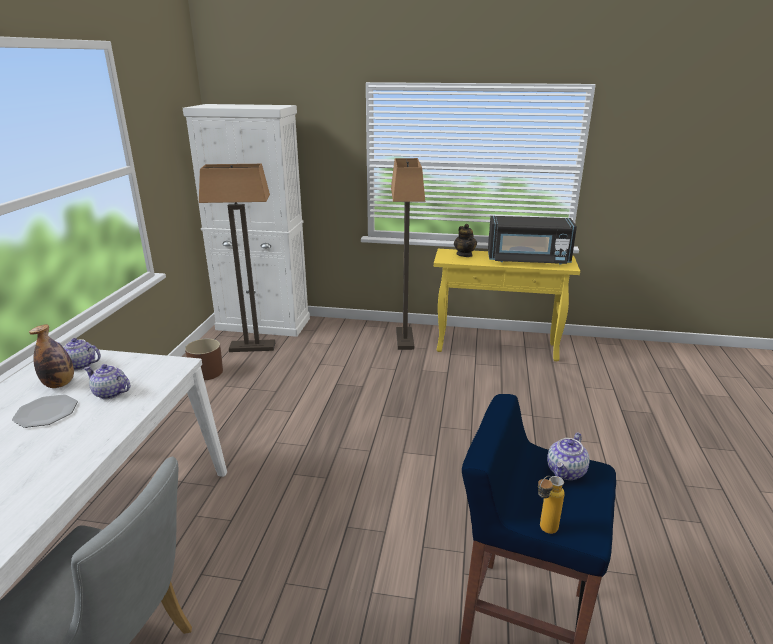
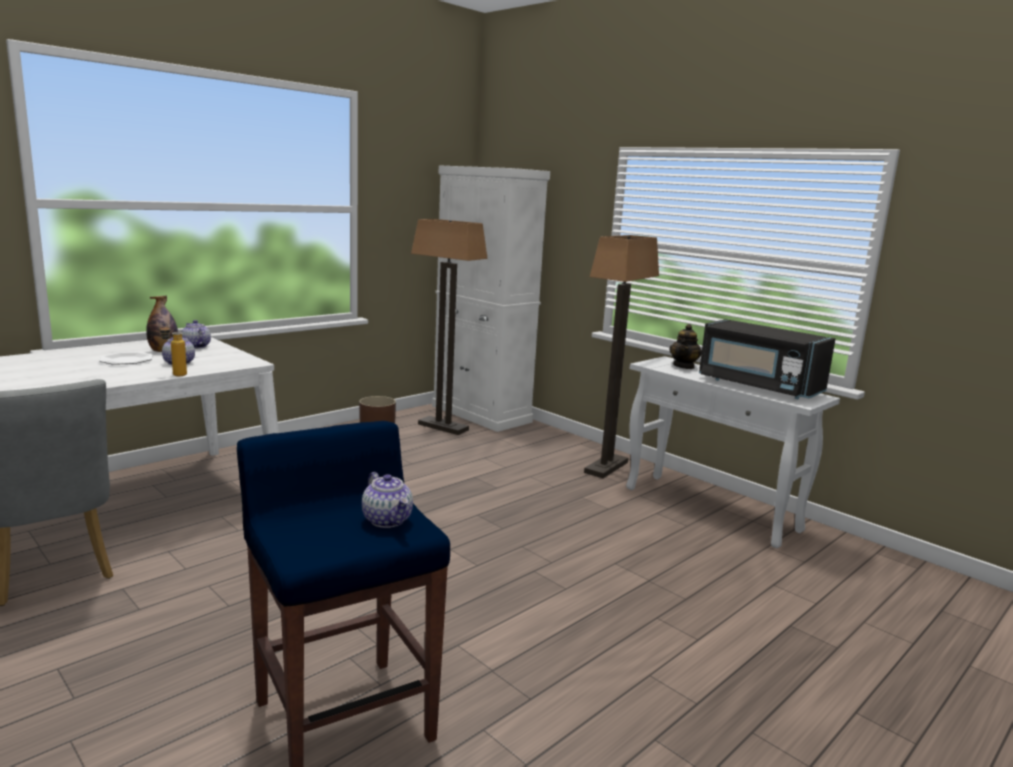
camera: 35 degrees right, 10 degrees down
yellow console table [434,249,580,361] -> white console table [626,356,840,548]
bottle [538,476,565,534] -> bottle moved to [159,323,187,376]
teapot [547,432,590,480] -> teapot turned 105 degrees counterclockwise [362,472,413,528]

